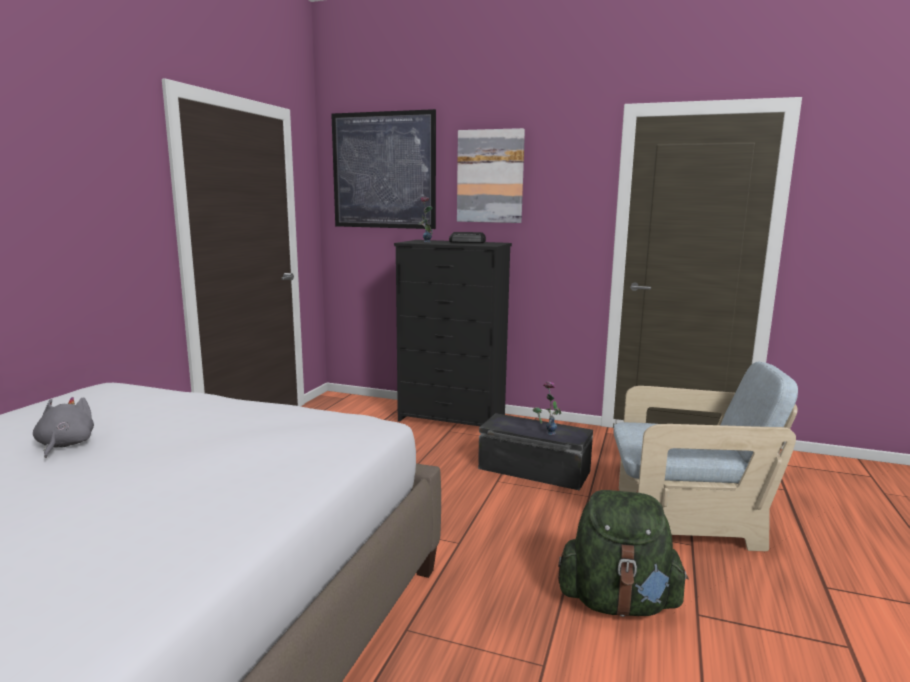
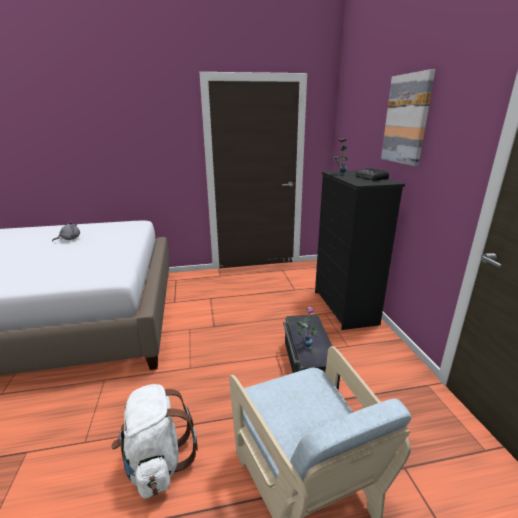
camera: 60 degrees right, 10 degrees up
picture [331,109,436,229] -> none
green backpack [558,490,689,617] -> white backpack [111,384,198,499]

